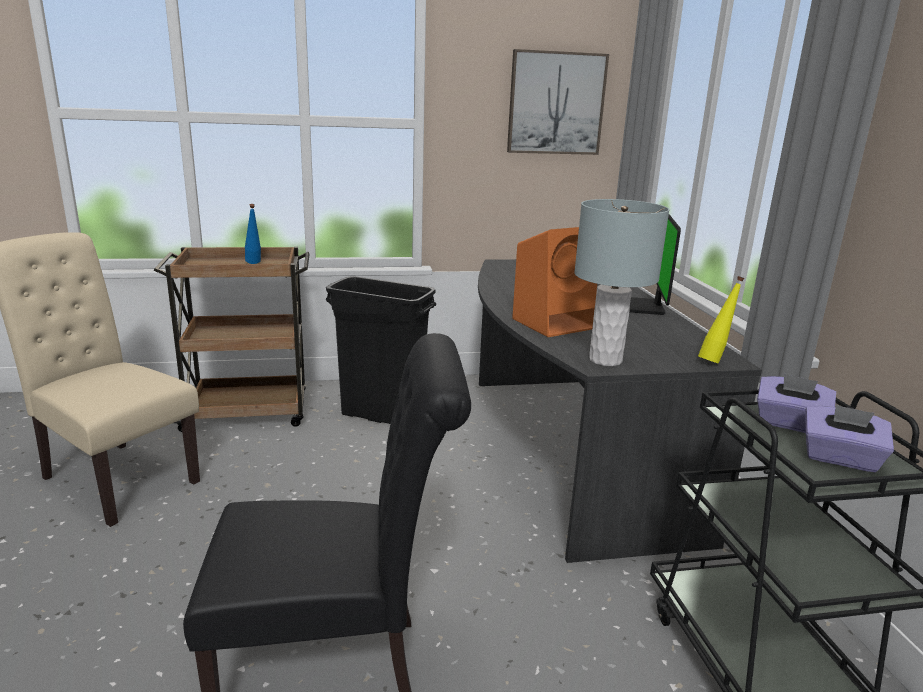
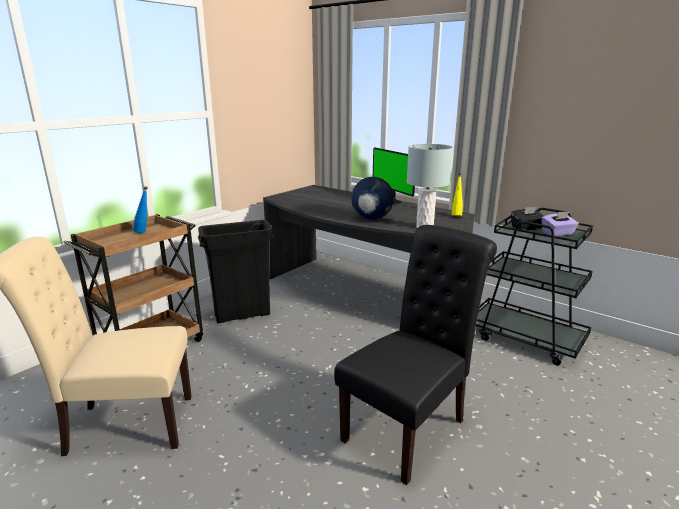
camera: 40 degrees left, 0 degrees up
picture [507,49,609,155] -> none
orange speaker [512,227,597,337] -> globe [351,177,394,220]
purple tissue box [757,374,836,433] -> black tissue box [511,207,543,230]

